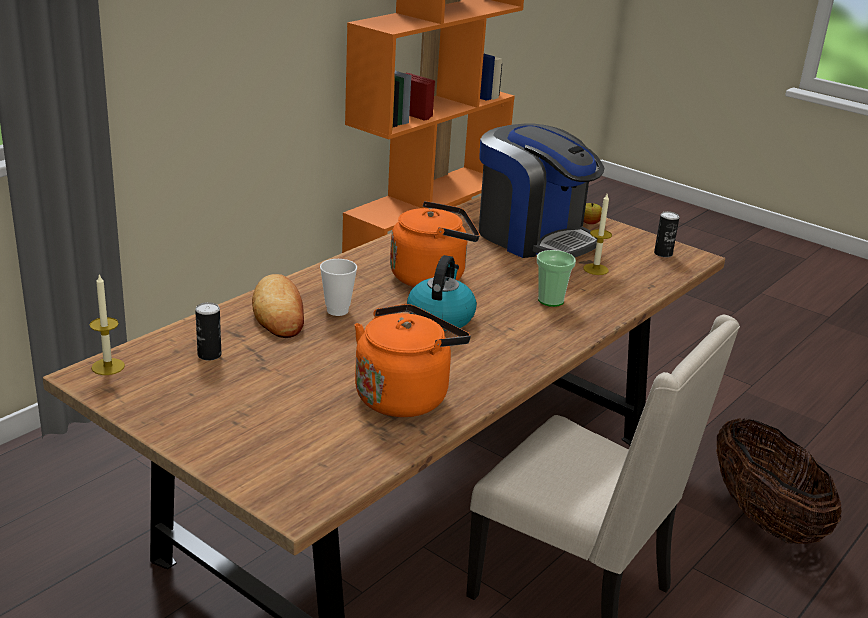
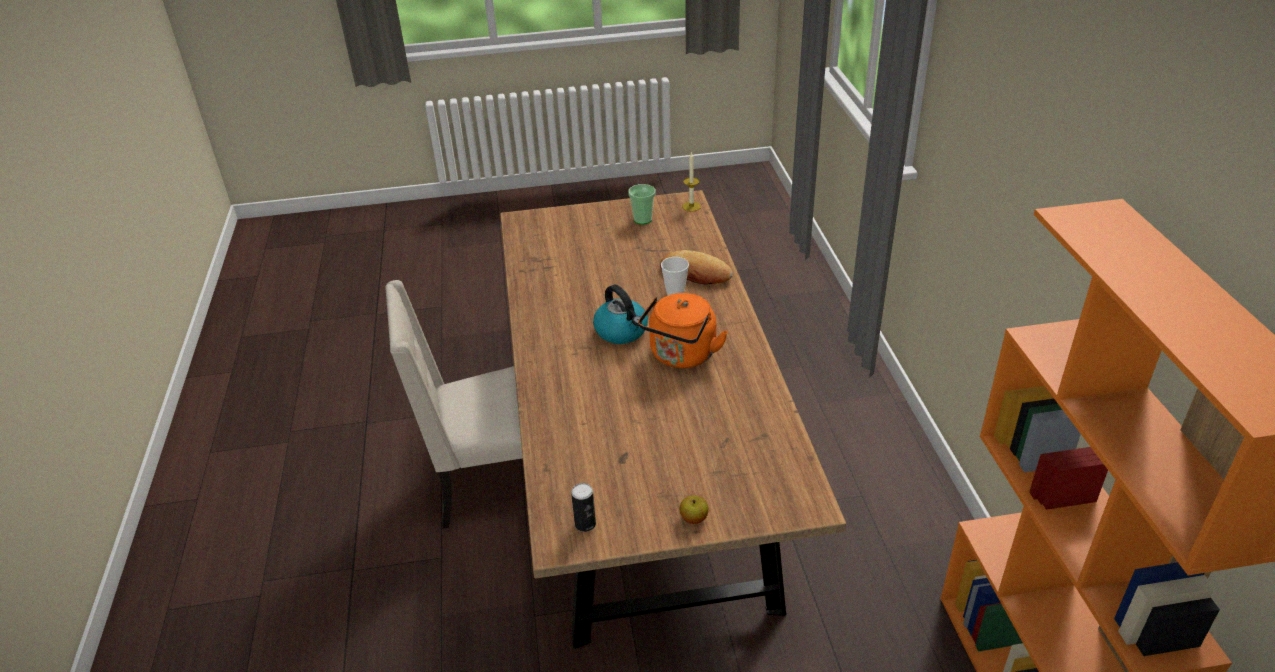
camera: 135 degrees right, 10 degrees up
can [195,302,221,360] -> none
orange kettle [355,304,471,417] -> none
coffee machine [479,124,604,258] -> none
cup [537,250,576,307] -> cup moved to [628,184,656,225]
candle [583,192,612,275] -> none
basket [716,418,842,544] -> none

